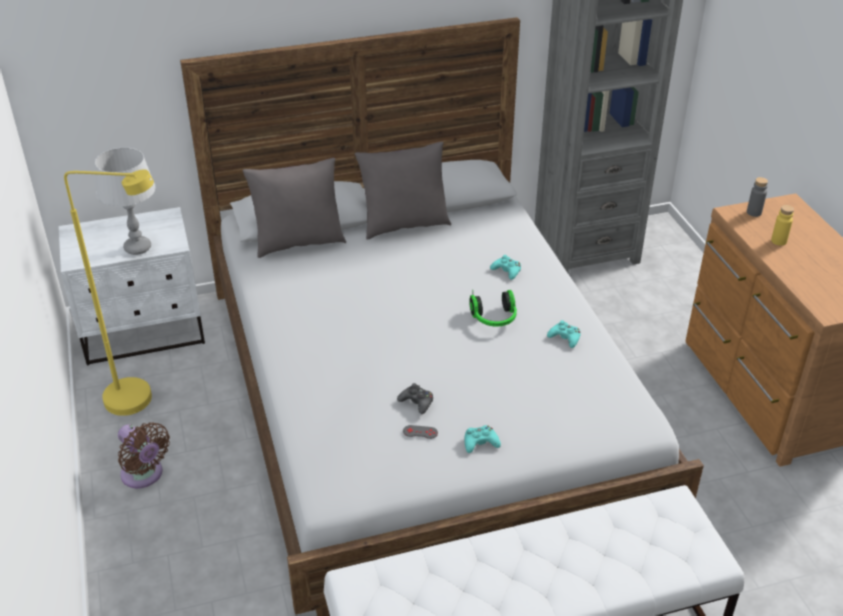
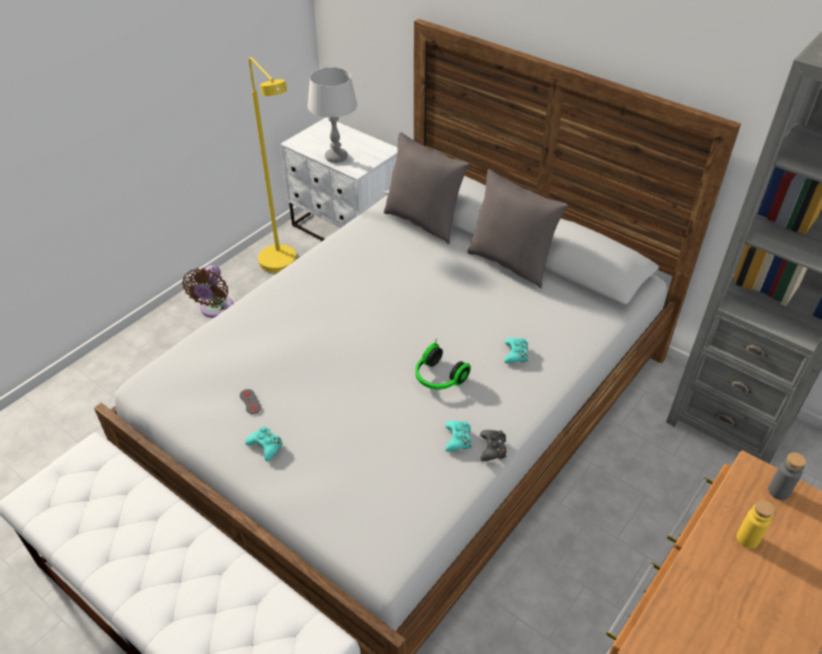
camera: 55 degrees right, 5 degrees up
black game controller [397,383,433,414] -> black game controller moved to [480,430,507,461]

